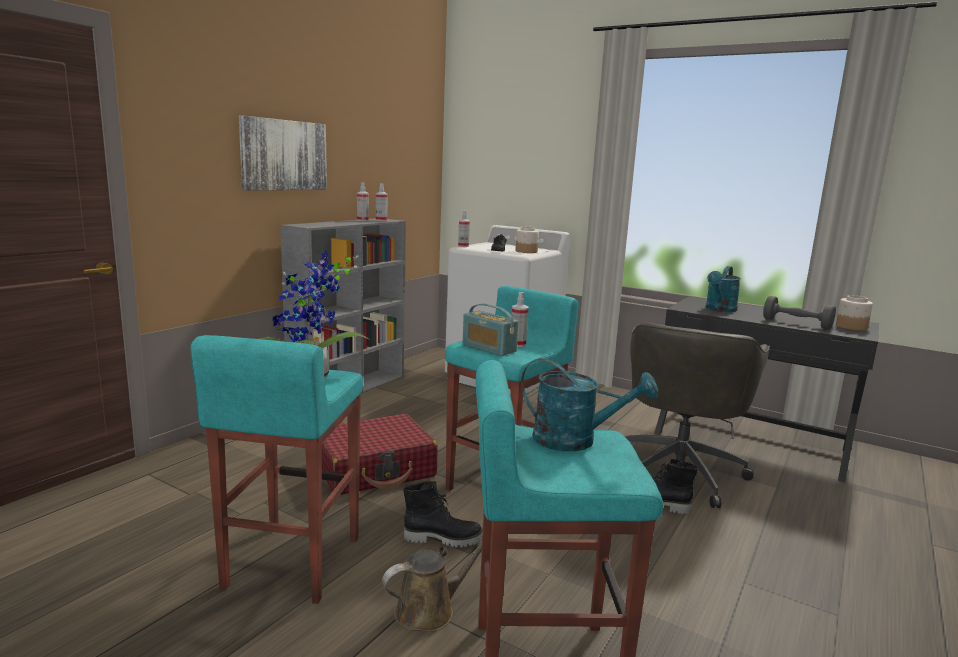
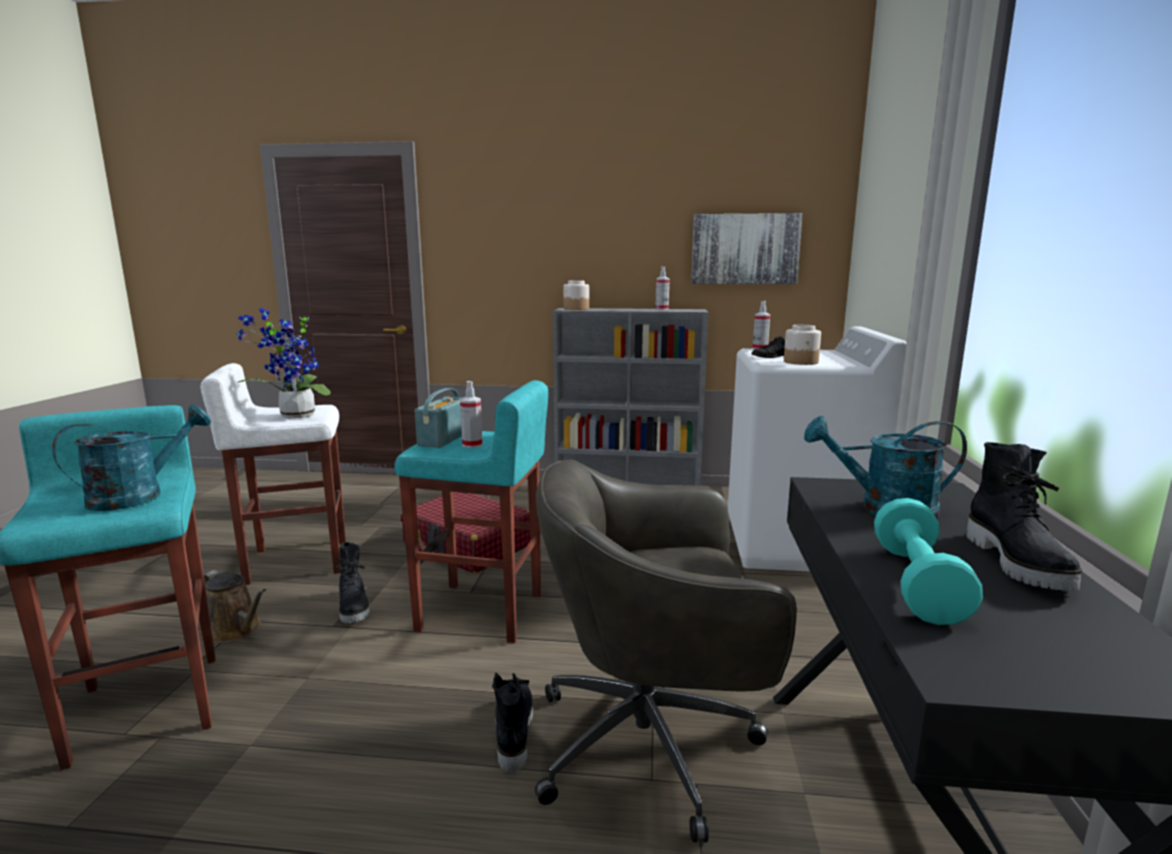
camera: 65 degrees right, 0 degrees up
turquoise stool [191,335,363,604] -> white stool [201,363,346,585]
picture [239,116,327,191] -> picture moved to [691,213,803,284]
spray bottle [376,183,387,221] -> none
turquoise watering can [521,358,658,451] -> turquoise watering can turned 135 degrees counterclockwise [52,405,211,511]
grey dumbbell [763,296,836,330] -> turquoise dumbbell [874,498,983,625]
jar [836,295,873,331] -> jar moved to [563,280,589,310]
none -> black boot [966,442,1082,591]

